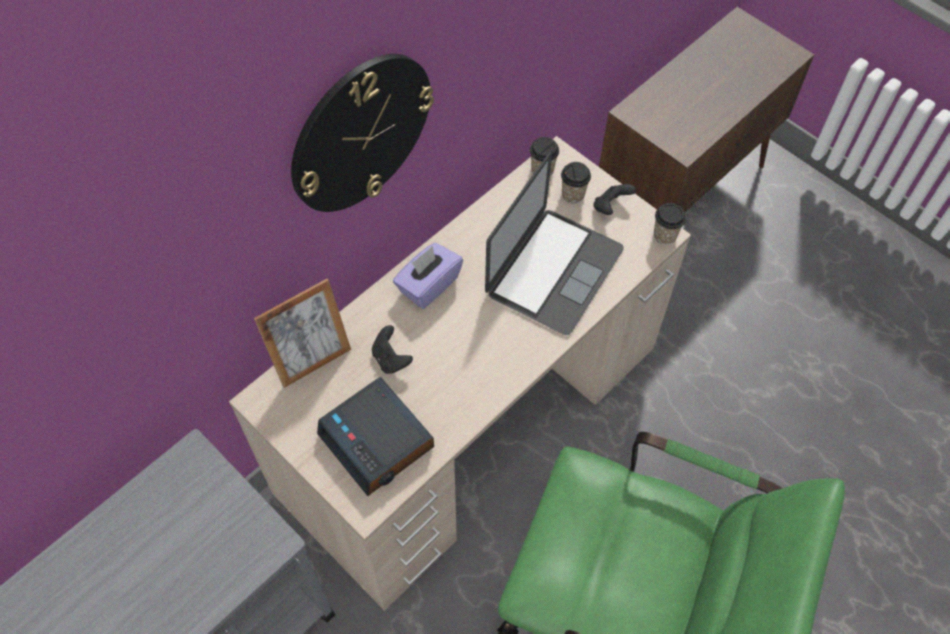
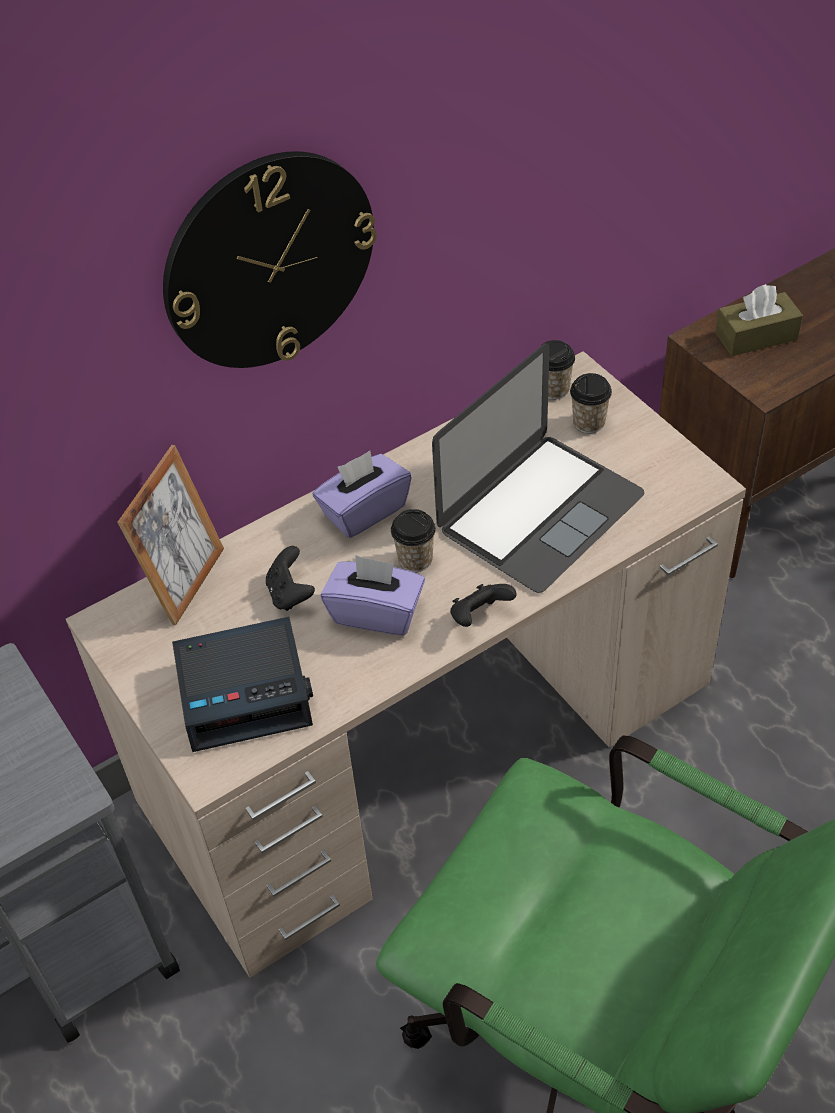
camera: 15 degrees right, 10 degrees down
picture frame [254,278,351,388] -> picture frame turned 45 degrees counterclockwise [117,445,224,625]
alarm clock [317,377,434,496] -> alarm clock turned 75 degrees counterclockwise [172,617,313,752]
black game controller [593,184,636,215] -> black game controller moved to [450,584,516,627]
cup [654,203,686,245] -> cup moved to [391,509,436,572]
none -> purple tissue box [321,555,425,636]
none -> brown tissue box [715,284,803,356]

